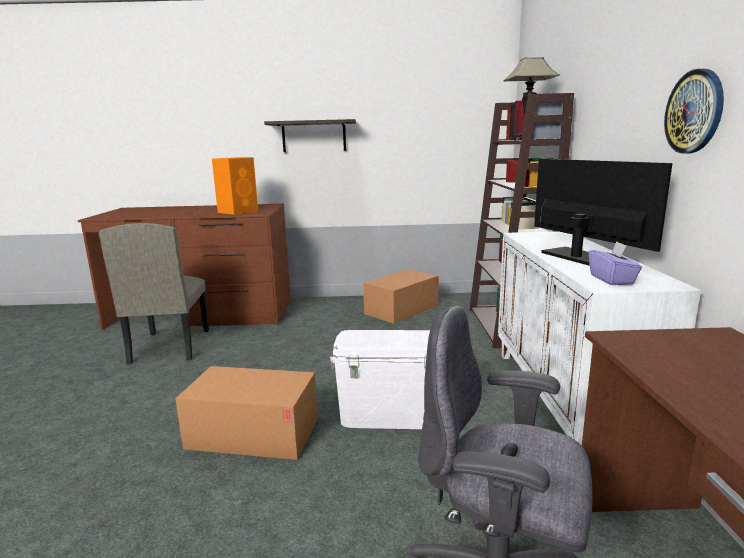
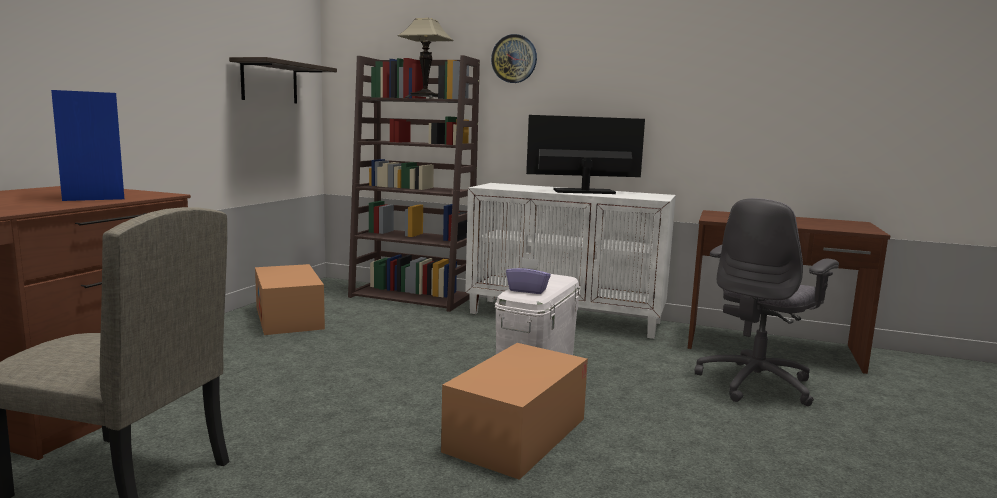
camera: 70 degrees left, 5 degrees down
orange speaker [212,157,258,215] -> blue speaker [51,90,124,201]
shelf [264,119,356,152] -> shelf moved to [229,57,337,103]
purple tissue box [589,241,642,285] -> purple tissue box moved to [506,258,551,294]
wall clock [664,69,724,154] -> wall clock moved to [491,34,537,83]

